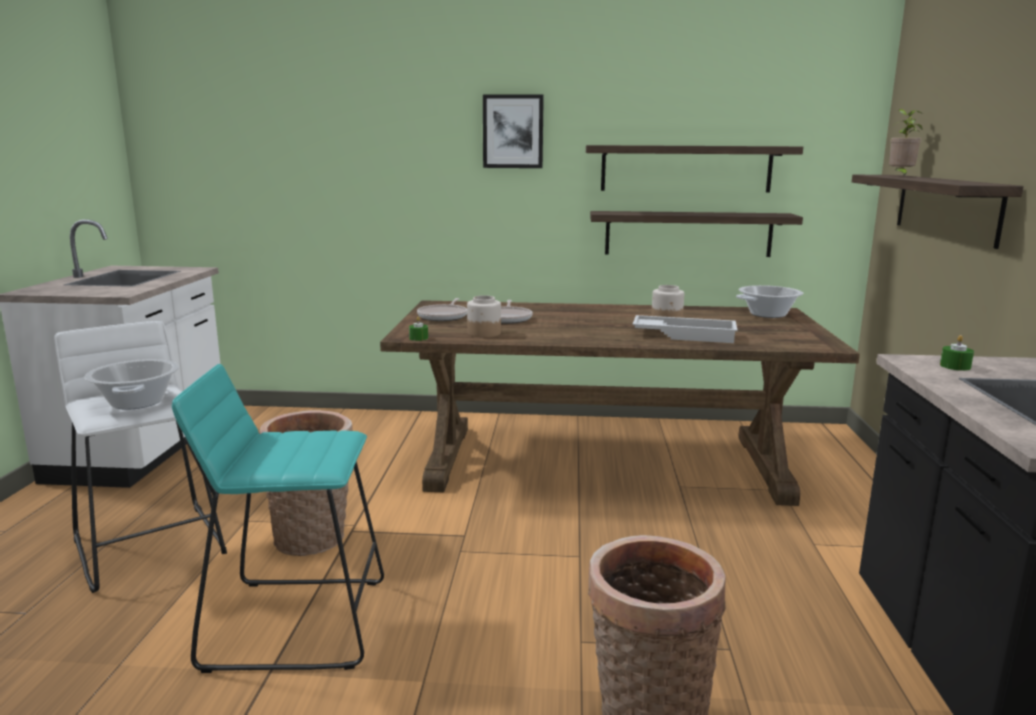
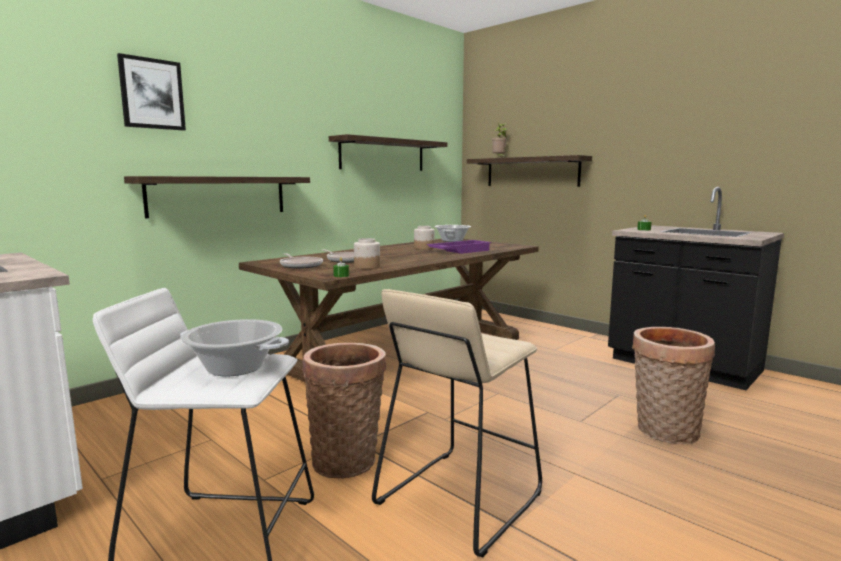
camera: 50 degrees left, 5 degrees down
turquoise stool [172,364,384,673] -> beige stool [372,289,542,558]
picture [483,94,544,168] -> picture moved to [117,53,186,131]
shelf [590,211,803,257] -> shelf moved to [124,176,310,218]
white tray [633,315,738,343] -> purple tray [427,240,491,254]

